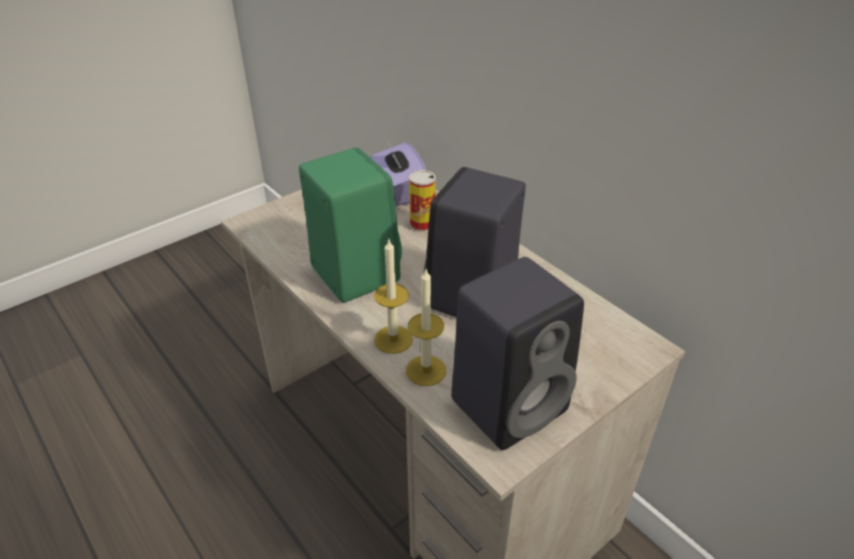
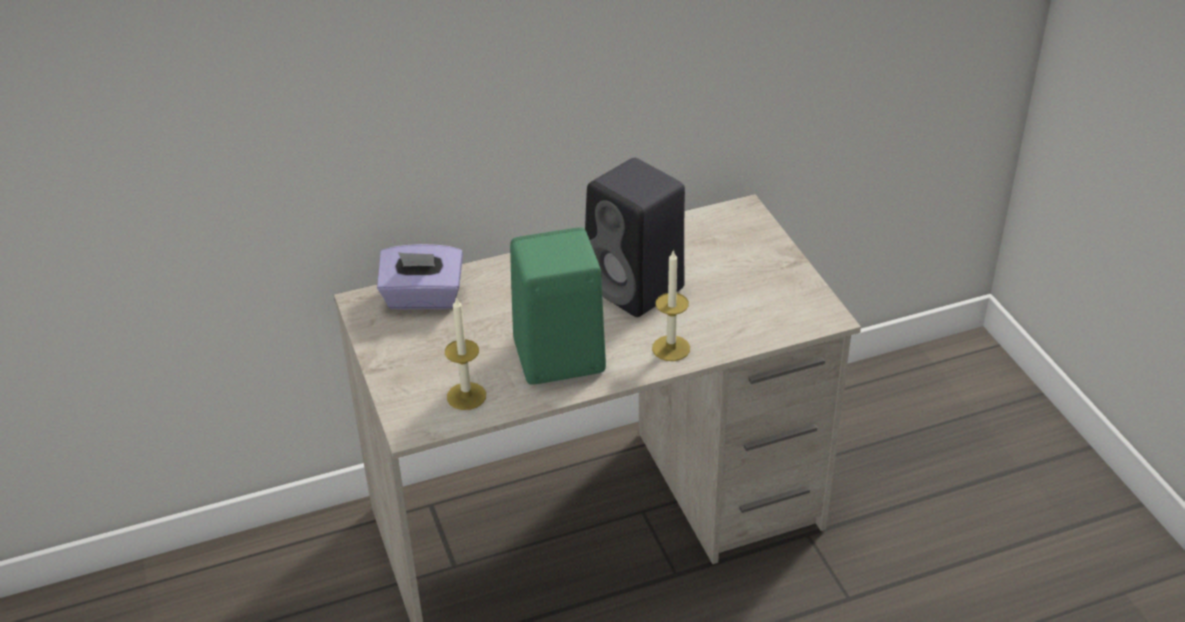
camera: 70 degrees left, 0 degrees up
candle [406,269,446,386] -> candle moved to [445,297,486,410]
can [409,170,436,232] -> none
black speaker [451,257,584,450] -> none

